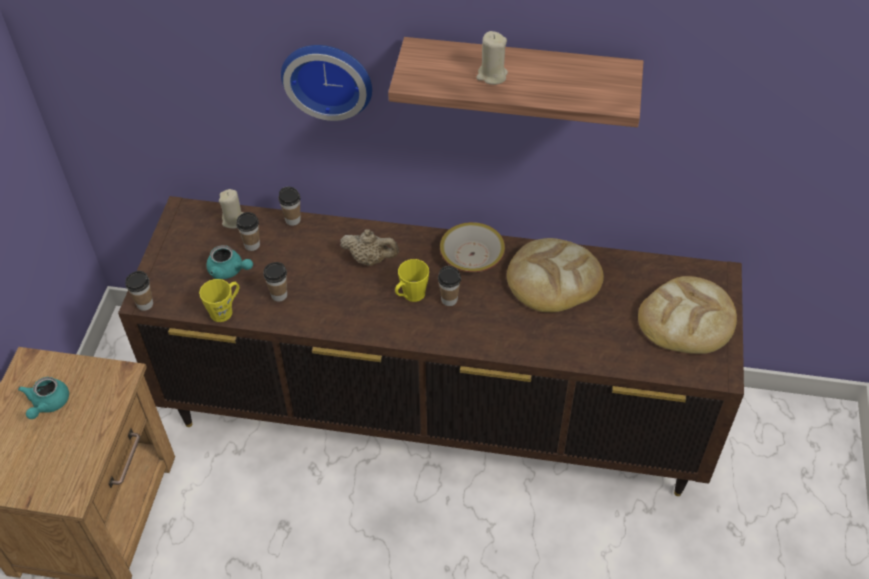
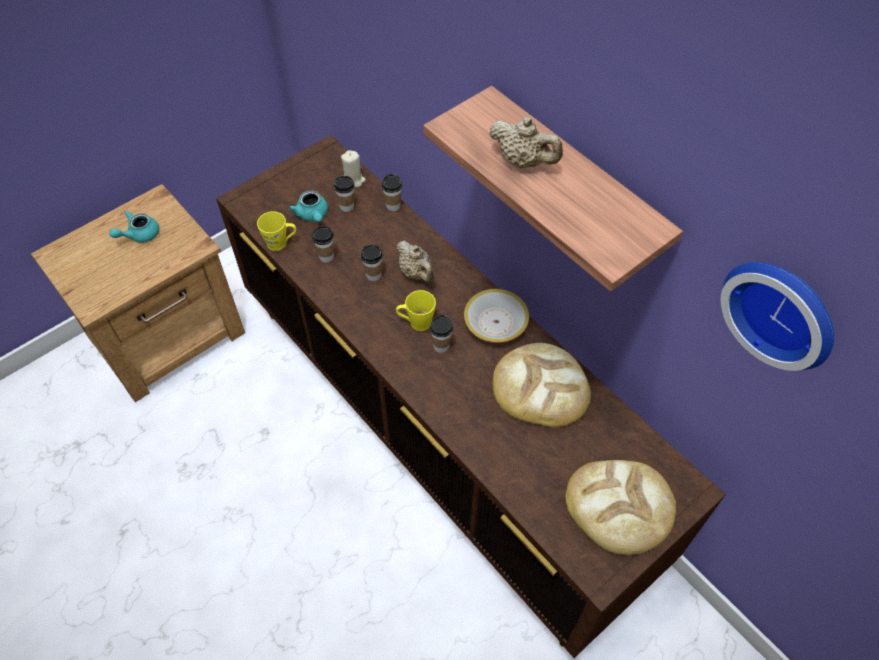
camera: 40 degrees right, 5 degrees up
cup [125,271,153,311] -> cup moved to [361,245,383,281]
wall clock [281,45,372,121] -> wall clock moved to [720,262,834,371]
beige candle [476,31,508,85] -> beige teapot [489,117,563,168]

